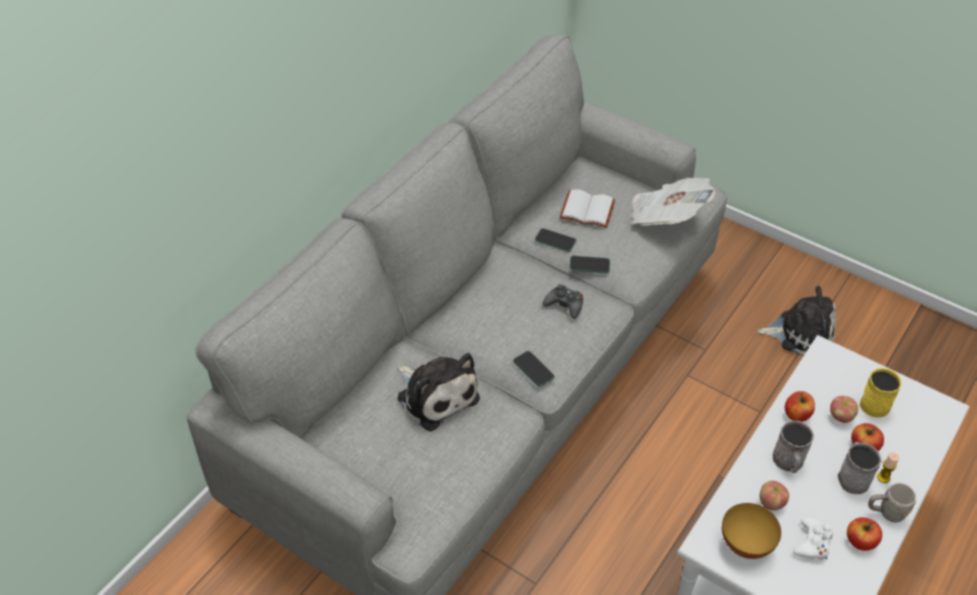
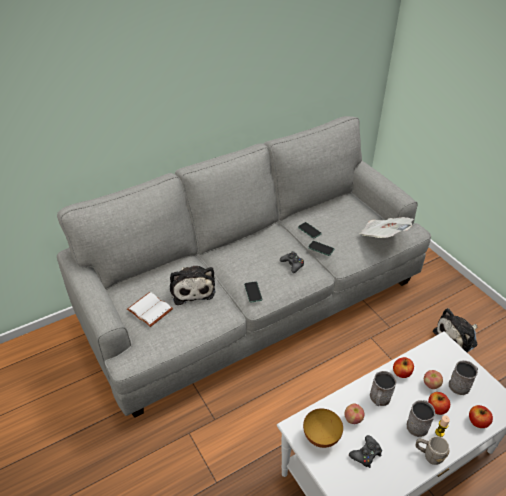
camera: 25 degrees right, 5 degrees down
white book [559,189,615,228] -> white book moved to [127,292,173,327]
plush toy [757,286,836,355] -> plush toy turned 120 degrees clockwise [433,308,478,353]
white game controller [793,517,834,560] -> black game controller [349,435,382,468]
apple [847,517,882,551] -> apple moved to [469,405,493,428]
yellow mug [860,368,902,417] -> grey mug [449,360,478,395]

